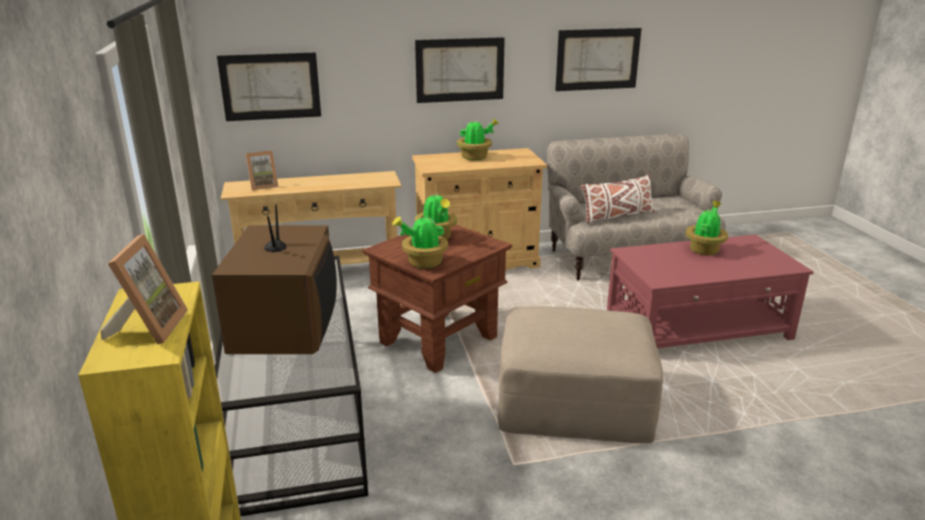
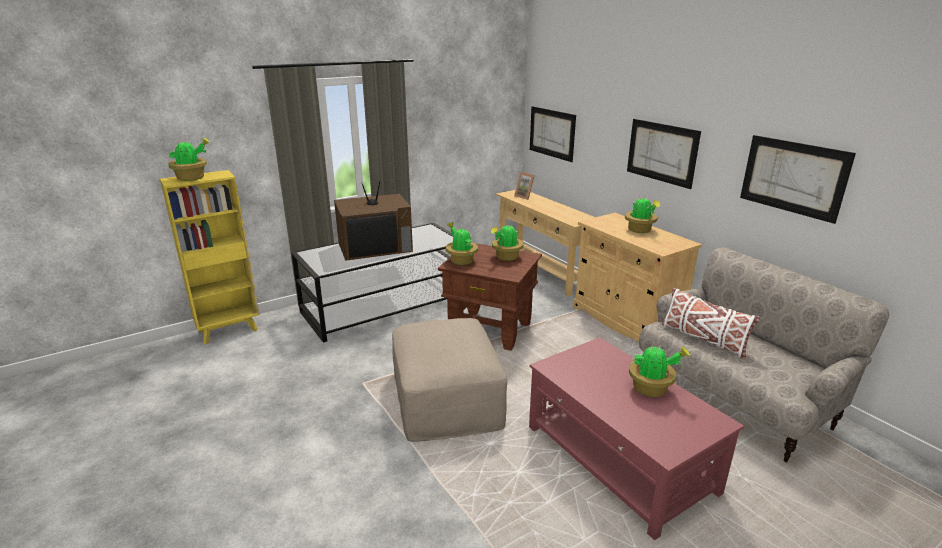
camera: 70 degrees right, 0 degrees up
picture frame [101,234,188,345] -> potted plant [168,137,211,181]

